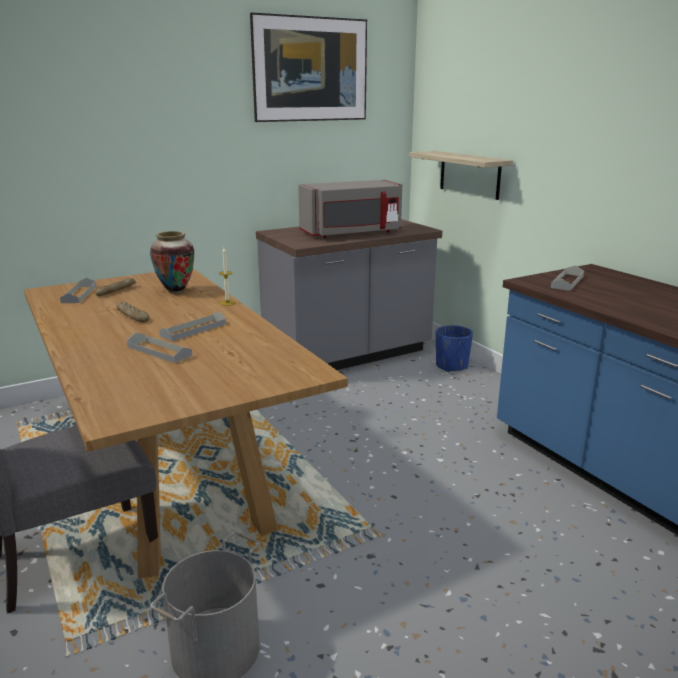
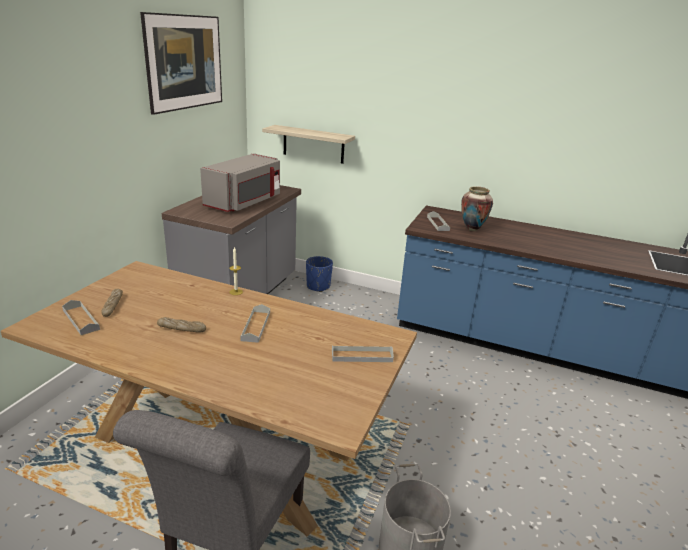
camera: 40 degrees left, 5 degrees up
grey tray [127,333,192,363] -> grey tray moved to [332,345,394,362]
vase [150,231,194,294] -> vase moved to [461,186,493,231]

